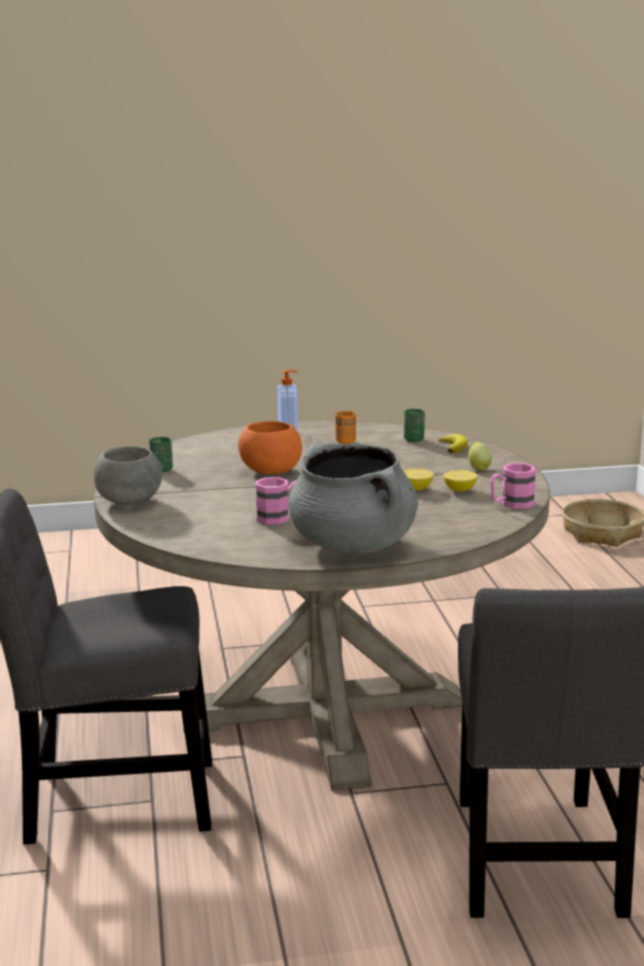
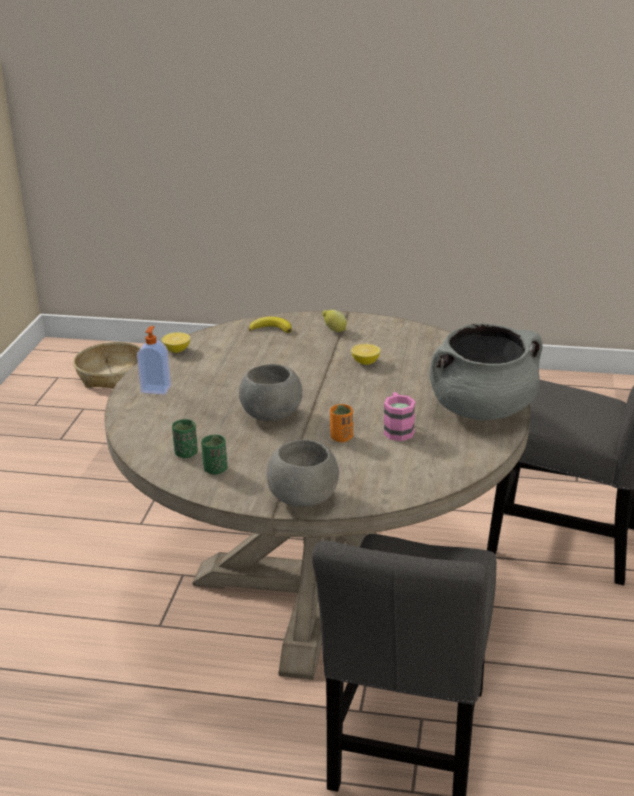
camera: 70 degrees left, 10 degrees up
orange bowl [238,421,302,474] -> grey bowl [239,364,303,421]
orange cup [335,411,356,444] -> orange cup moved to [330,404,353,442]
green cup [404,409,425,442] -> green cup moved to [172,419,198,458]
lemon [443,470,477,492] -> lemon moved to [162,332,190,353]
pink mug [490,463,536,509] -> none

